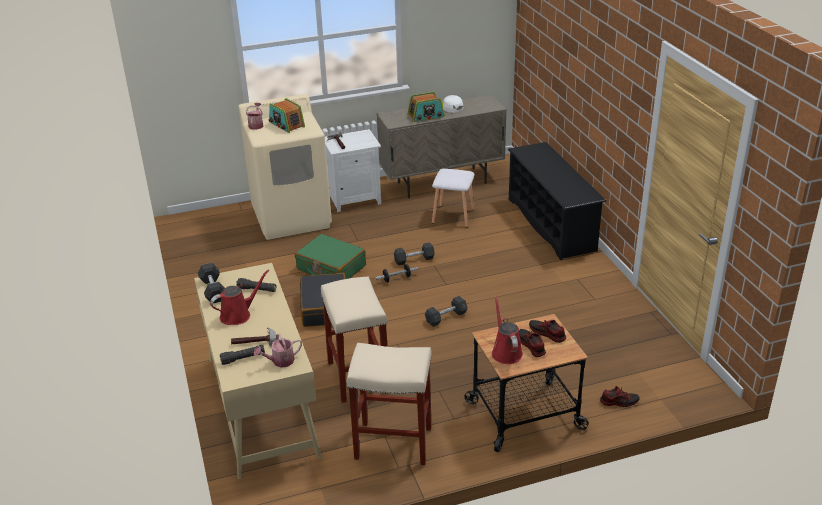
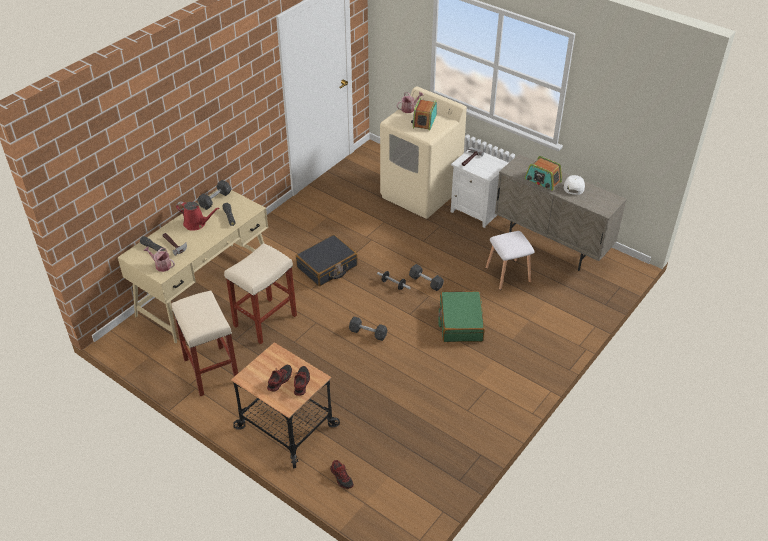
camera: 55 degrees right, 10 degrees up
green suitcase [295,234,366,279] -> green suitcase moved to [438,291,485,342]
red watering can [492,297,523,364] -> none
black shoe rack [508,142,607,260] -> none

